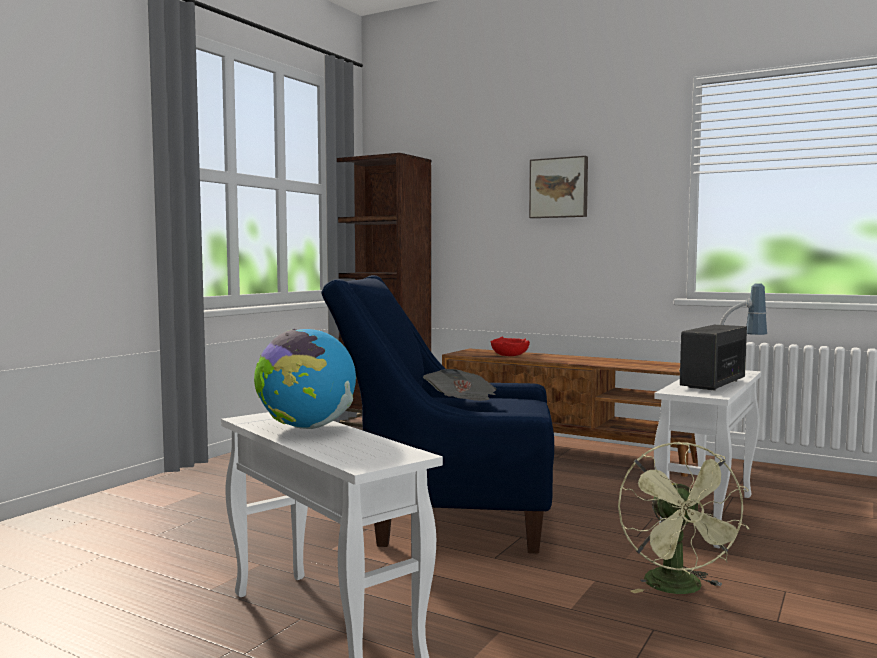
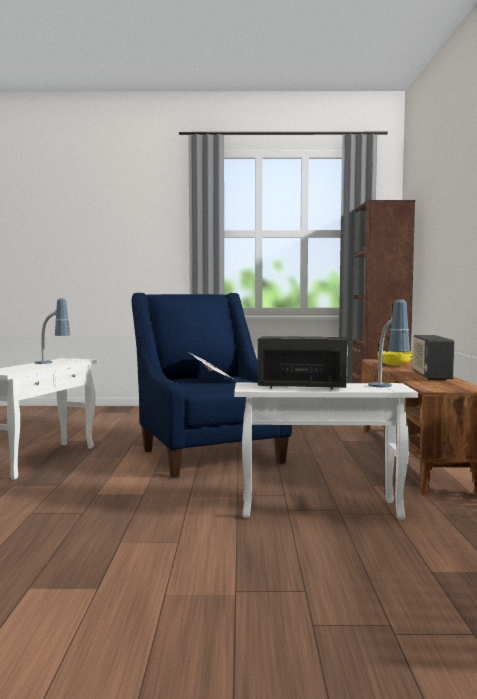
camera: 60 degrees right, 0 degrees up
globe [254,329,356,429] -> table lamp [35,298,70,364]
red bowl [491,337,530,356] -> yellow bowl [378,351,413,366]
picture [529,156,588,218] -> none
green fan [618,442,750,594] -> none
none -> radio [412,335,454,380]

